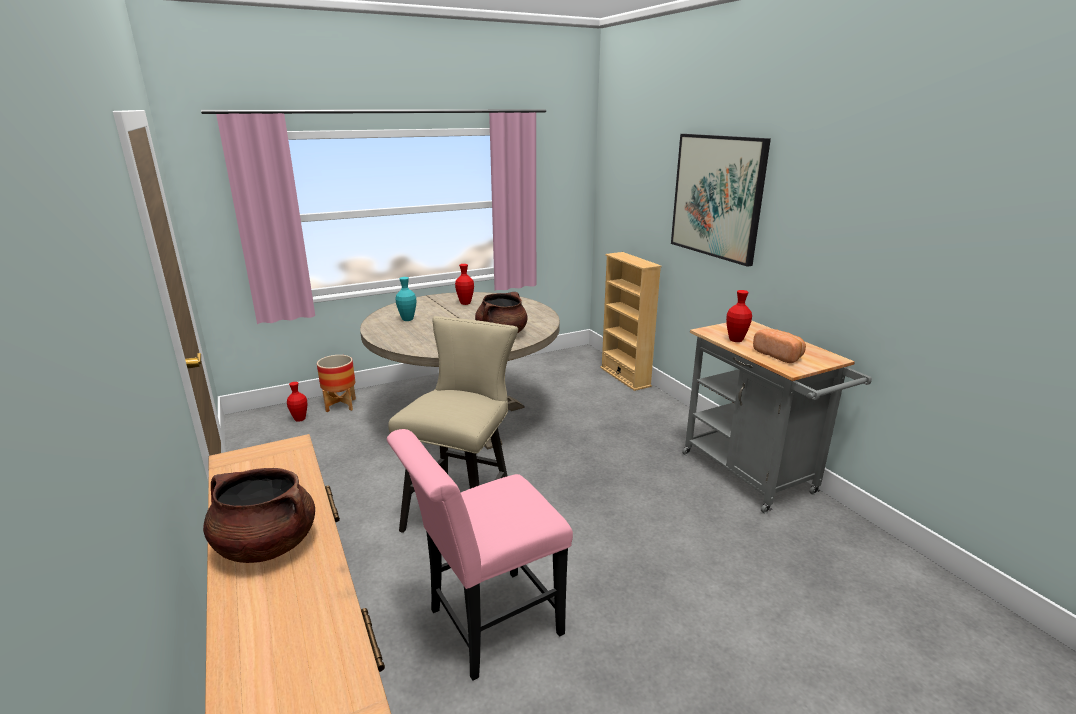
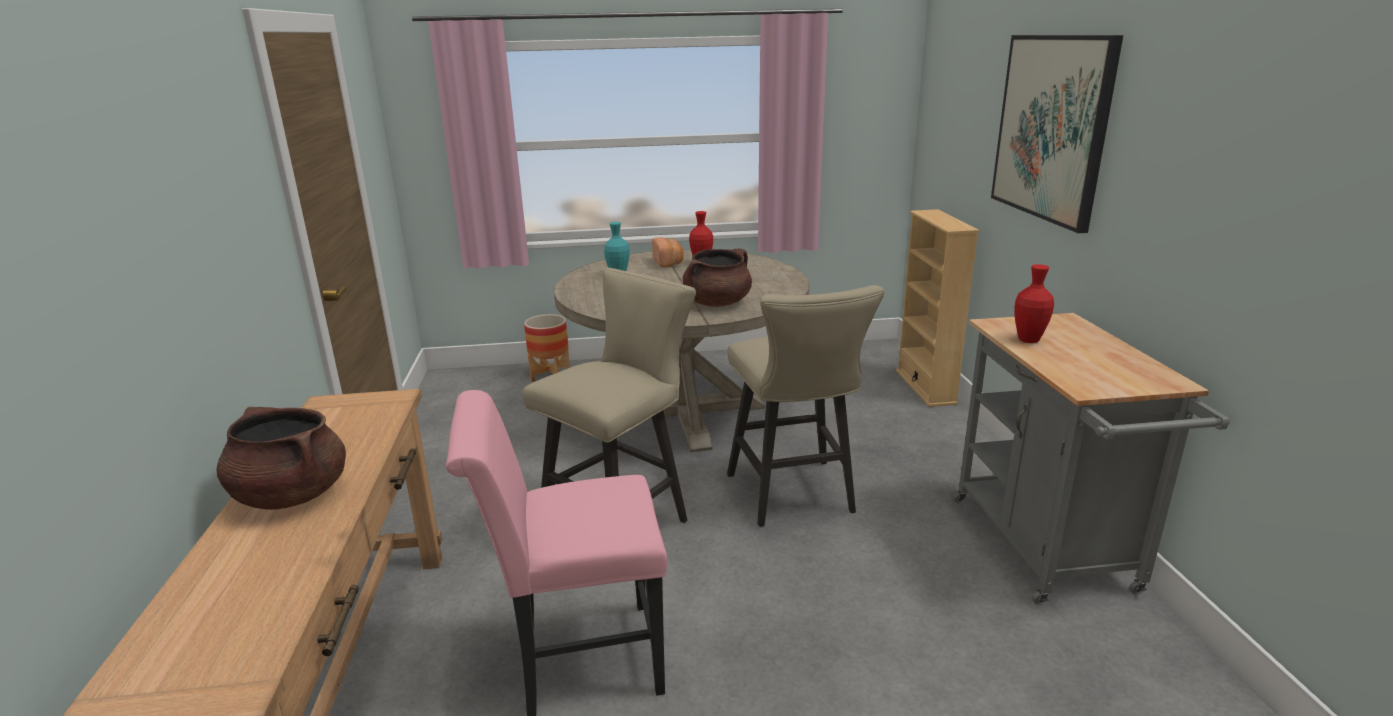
camera: 20 degrees right, 0 degrees up
red vase [287,382,307,422] -> none
bread [753,329,806,363] -> bread moved to [652,237,684,268]
none -> beige stool [727,285,884,527]

